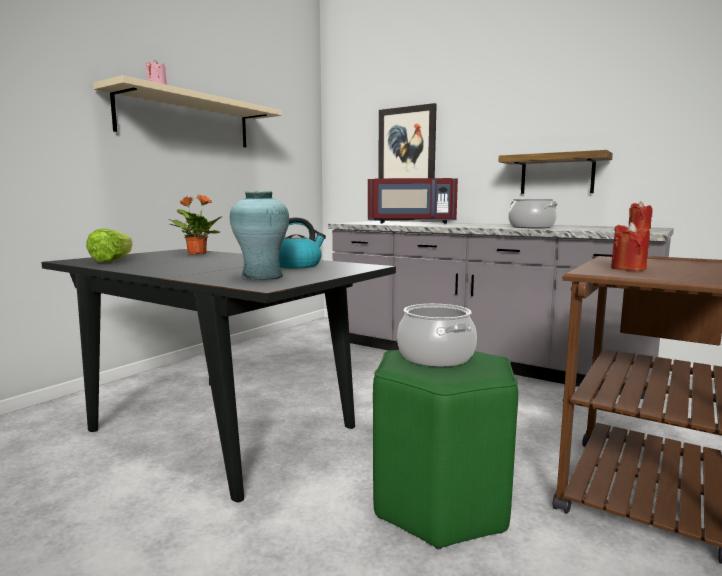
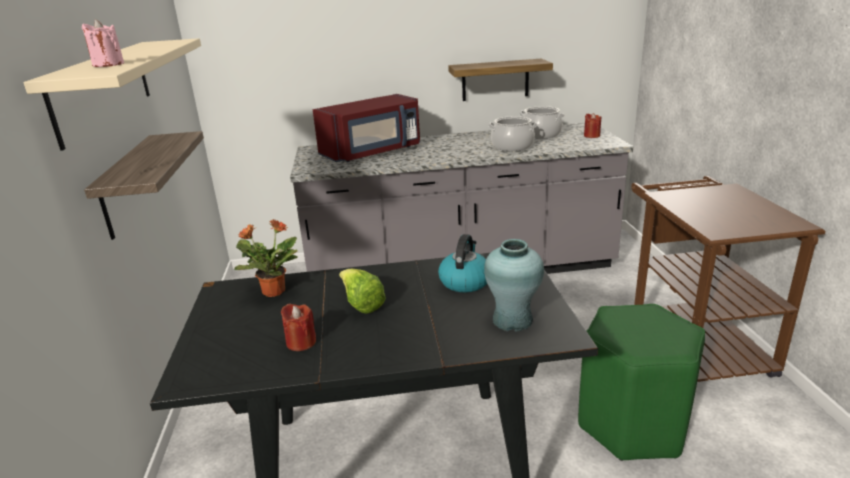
camera: 40 degrees left, 15 degrees up
lettuce [86,228,132,262] -> lettuce moved to [339,269,386,314]
picture [378,103,437,178] -> none
cooking pot [397,304,477,367] -> cooking pot moved to [519,106,565,139]
red candle [611,222,650,271] -> red candle moved to [281,304,316,351]
none -> shelf [84,131,204,240]

